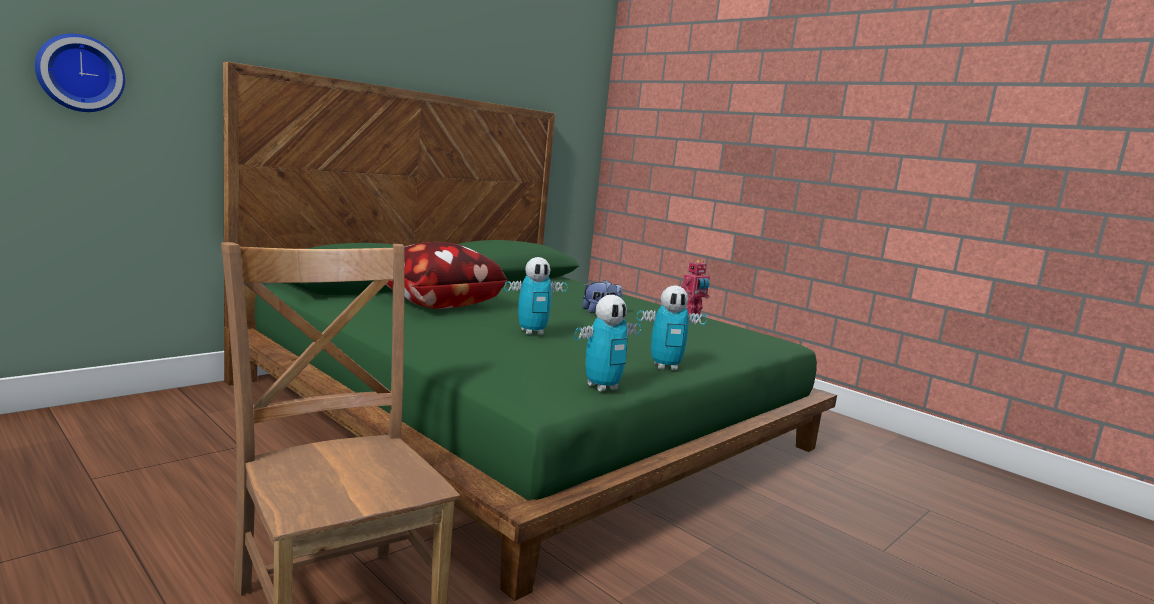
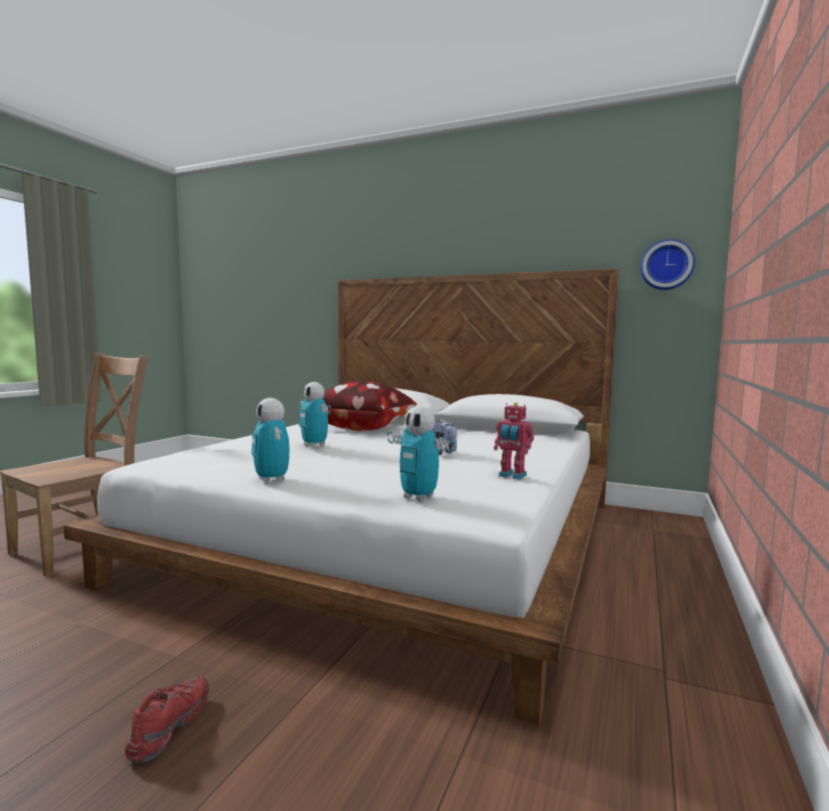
camera: 70 degrees right, 5 degrees down
wall clock [35,34,125,112] -> wall clock moved to [640,239,695,290]
green bed [223,62,837,601] -> white bed [64,269,619,726]
toy robot [574,295,641,391] -> toy robot moved to [387,406,455,502]
none -> red shoe [125,676,209,763]

